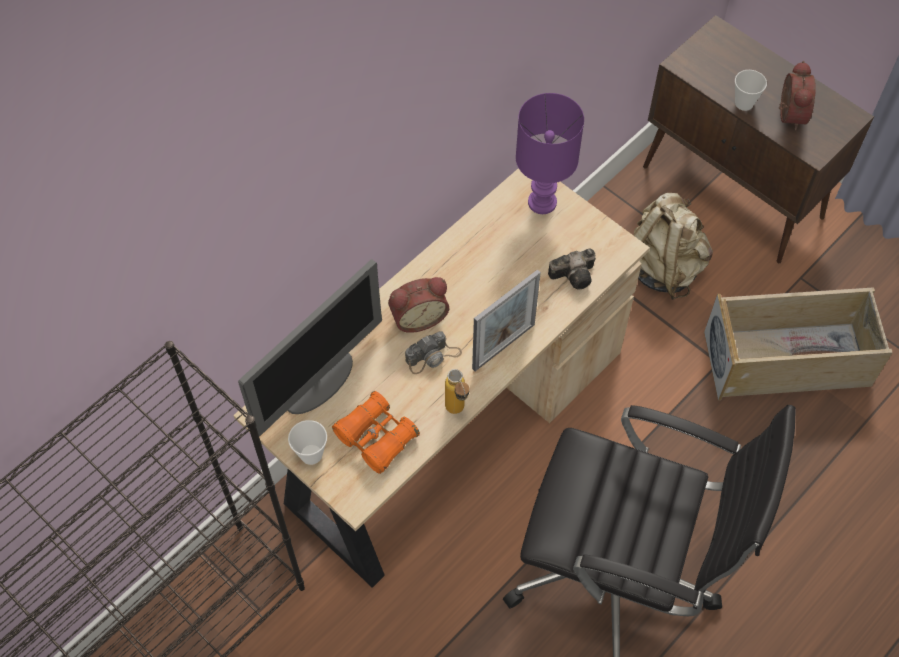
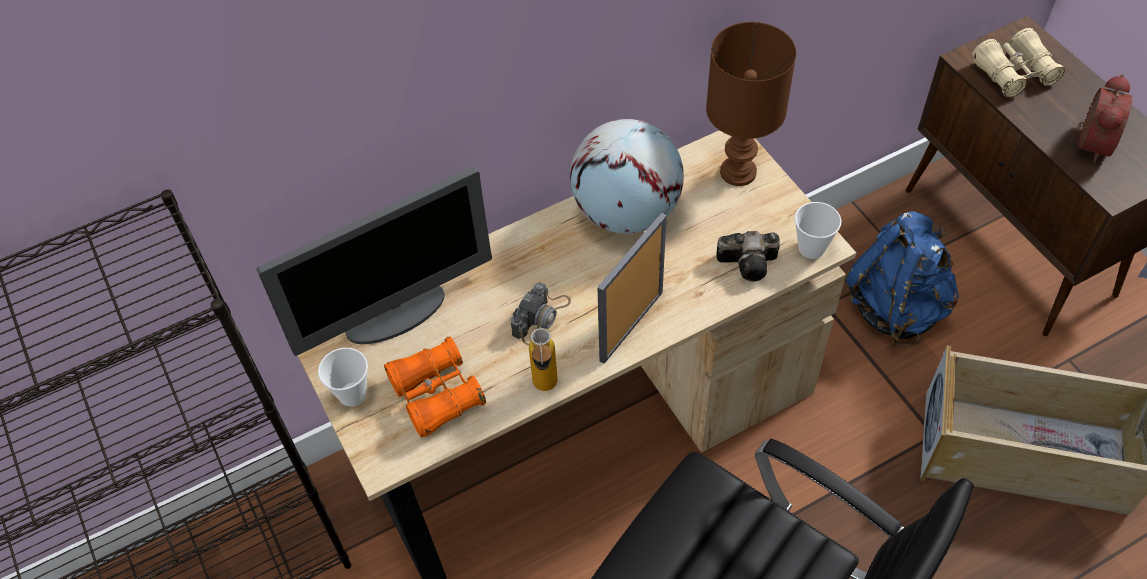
camera: 20 degrees right, 5 degrees down
alarm clock [388,277,449,333] -> none
camera [405,331,462,374] -> camera turned 45 degrees counterclockwise [511,282,571,345]
picture frame [472,269,541,371] -> picture frame turned 150 degrees clockwise [597,213,667,364]
purple table lamp [516,93,584,214] -> brown table lamp [706,22,796,186]
beige backpack [633,193,713,300] -> blue backpack [844,211,959,346]
cup [735,70,767,111] -> cup moved to [795,202,841,259]
none -> globe [570,119,684,234]
none -> beige binoculars [972,28,1065,98]

